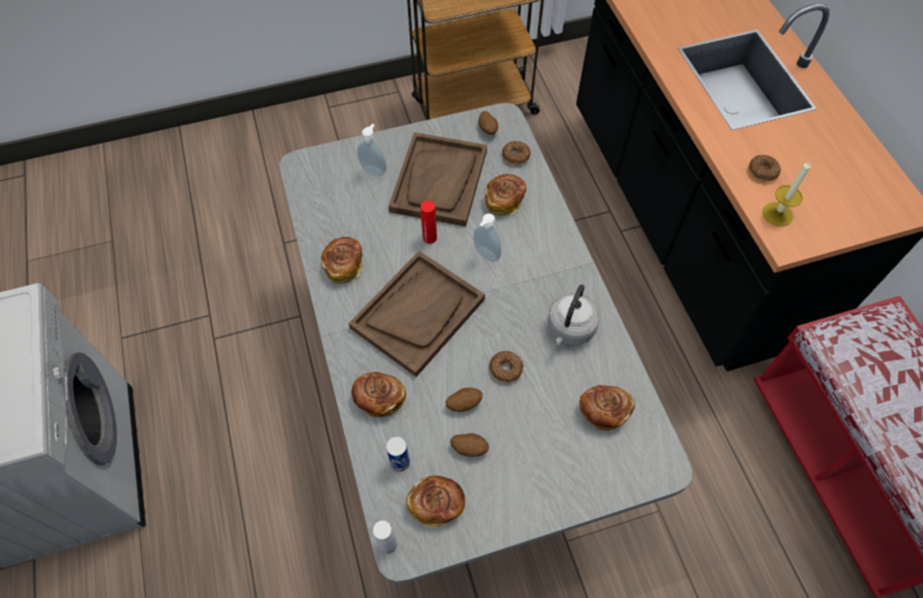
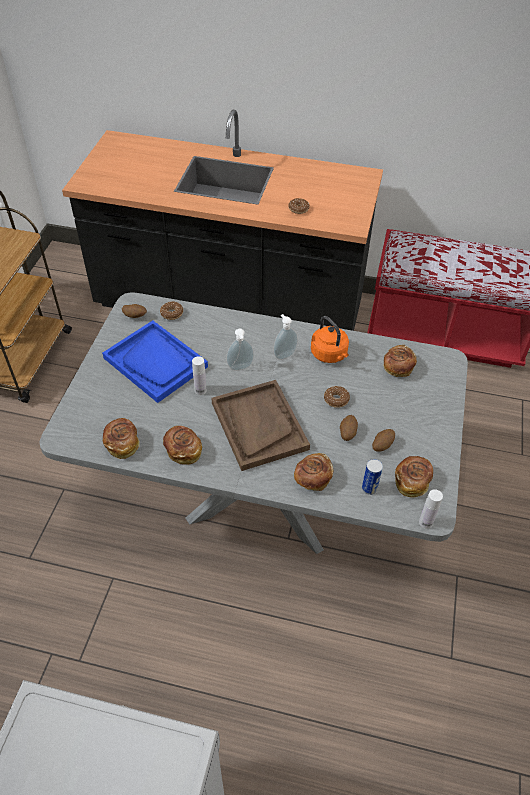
camera: 60 degrees left, 10 degrees down
soap dispenser [357,124,387,176] -> soap dispenser moved to [273,314,298,360]
brown tray [388,132,487,227] -> blue tray [102,320,208,403]
red bottle [421,201,437,244] -> white bottle [192,356,207,395]
bread [485,174,526,216] -> bread moved to [103,418,140,459]
grey kettle [547,284,600,345] -> orange kettle [311,316,349,363]
candle [762,160,811,226] -> none

